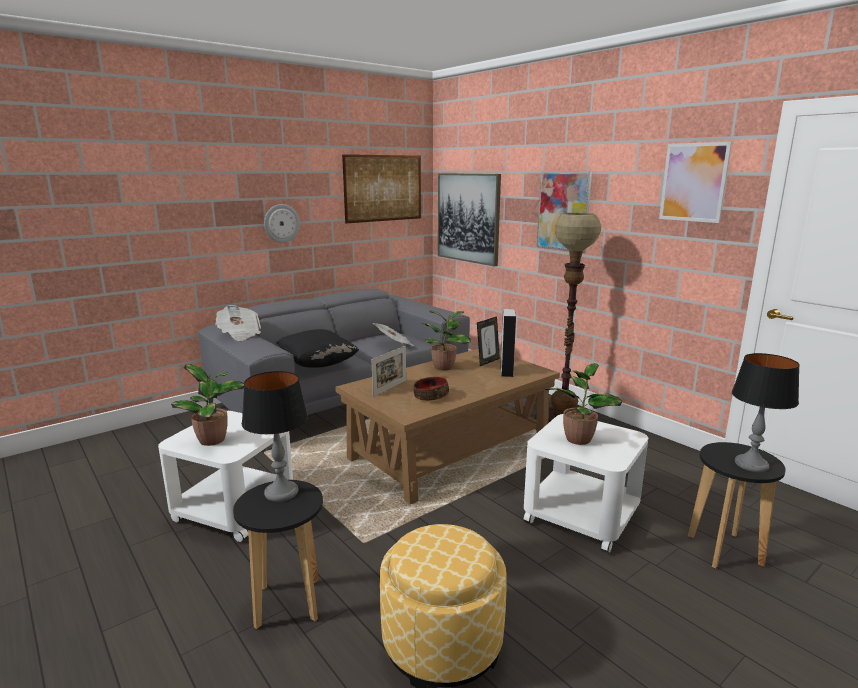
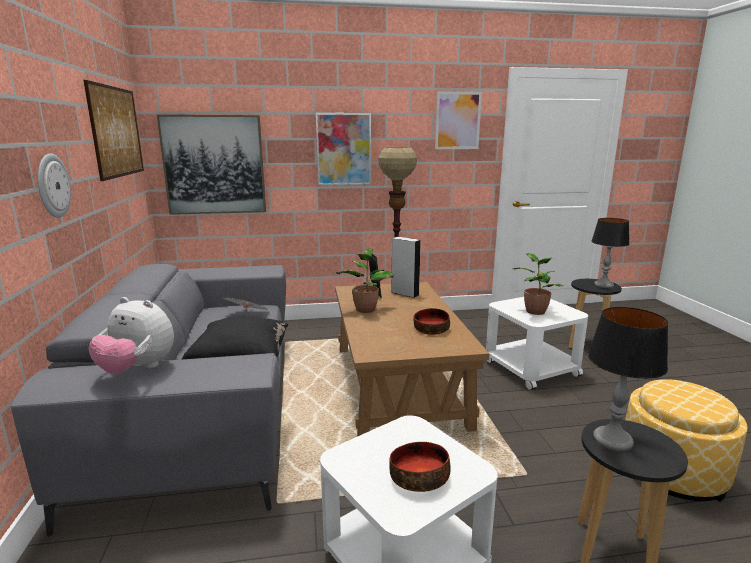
camera: 60 degrees left, 0 degrees up
potted plant [171,364,244,446] -> bowl [389,442,451,492]
newspaper [215,305,261,341] -> plush toy [88,297,174,374]
picture frame [372,346,406,397] -> none

